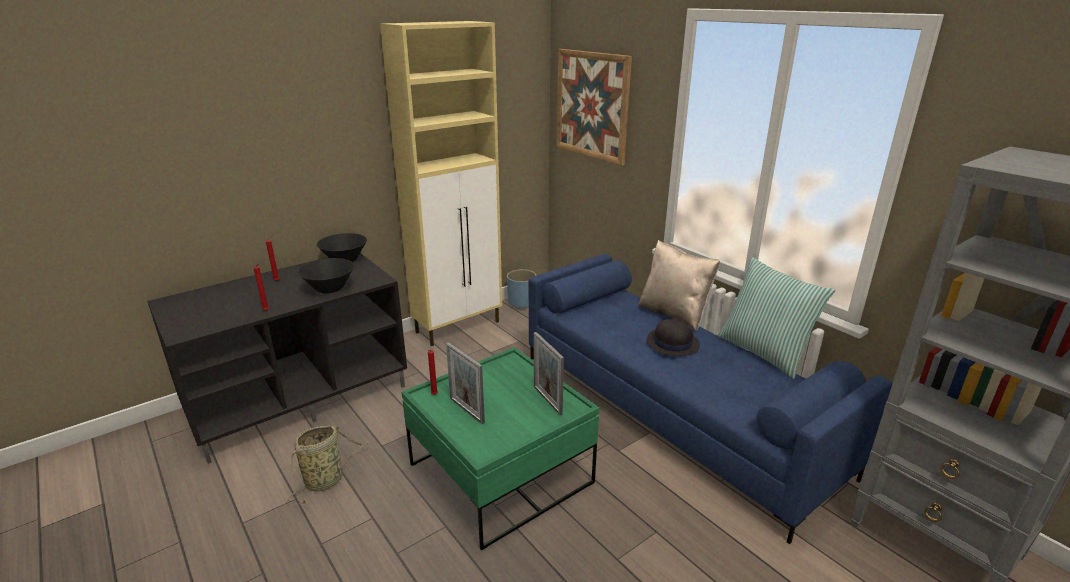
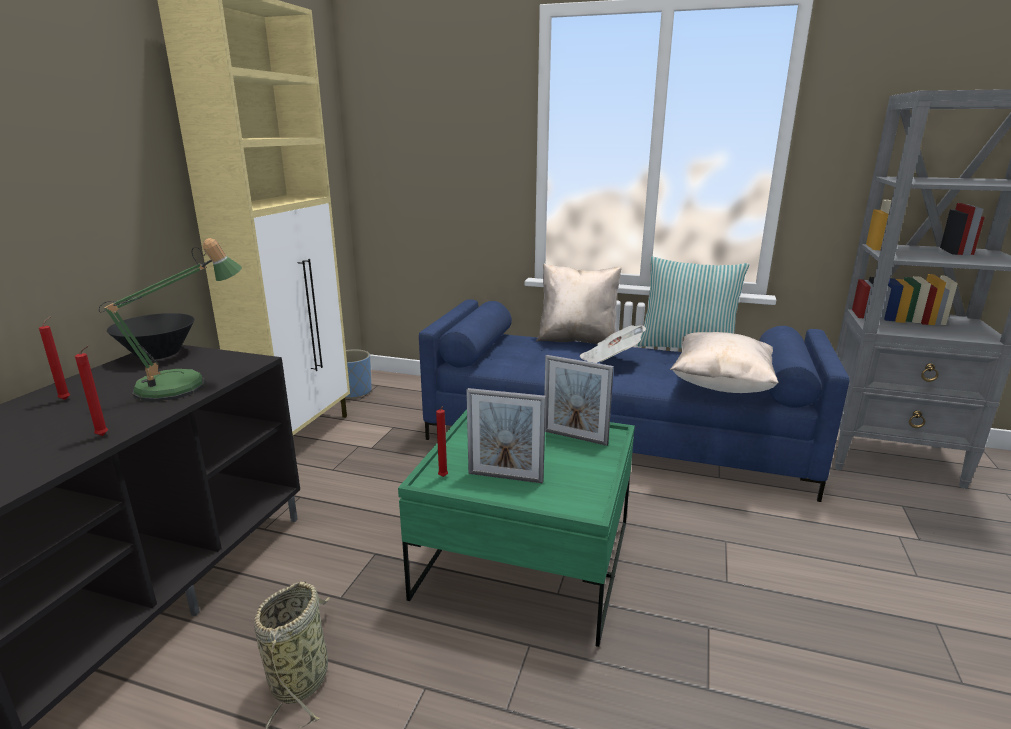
camera: 35 degrees left, 5 degrees down
black bowl [298,258,354,293] -> table lamp [99,238,242,402]
picture [557,49,632,165] -> none
black hat [647,318,700,356] -> newspaper [580,325,646,363]
none -> beige pillow [670,332,779,393]

